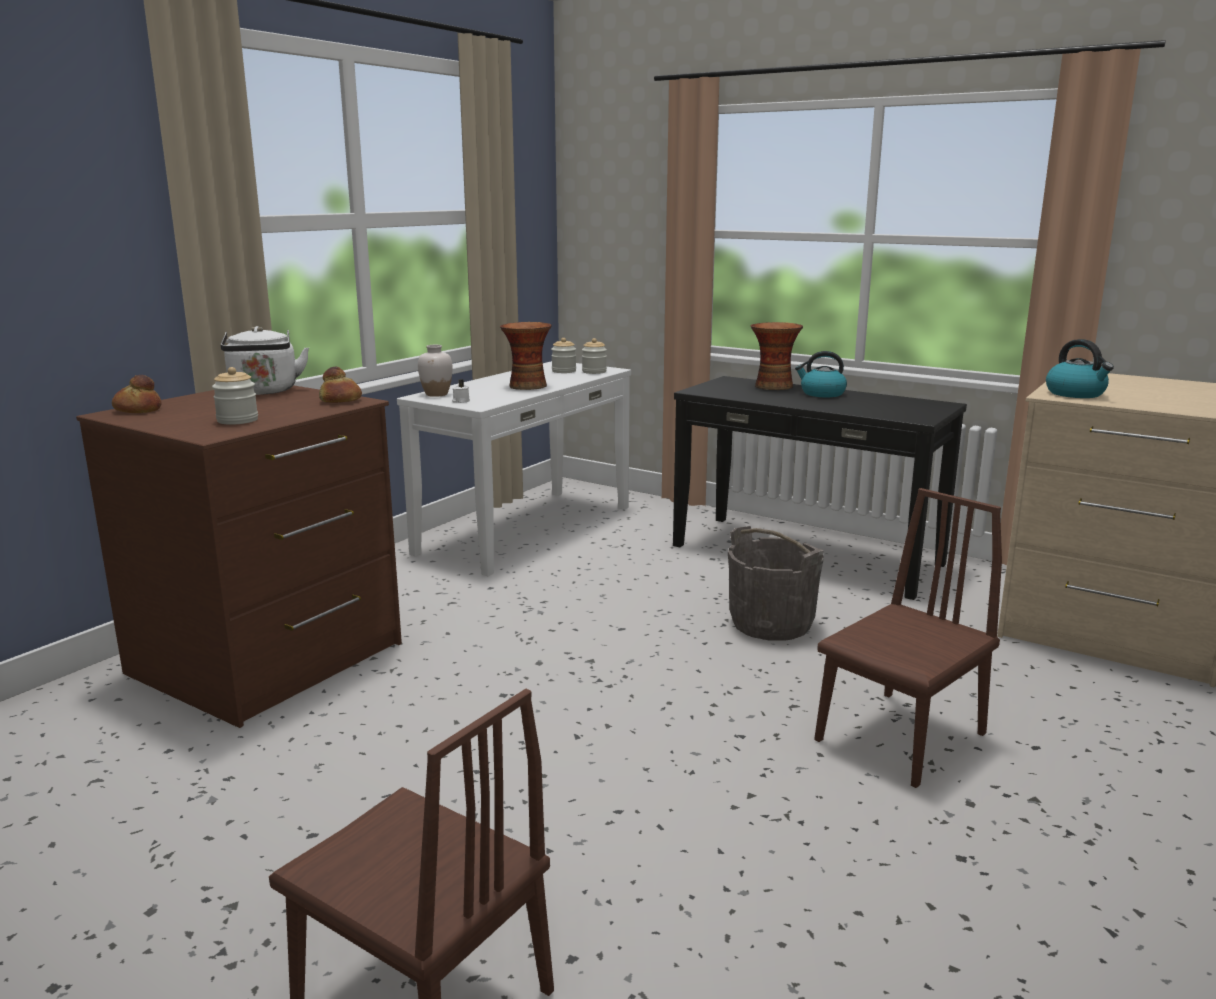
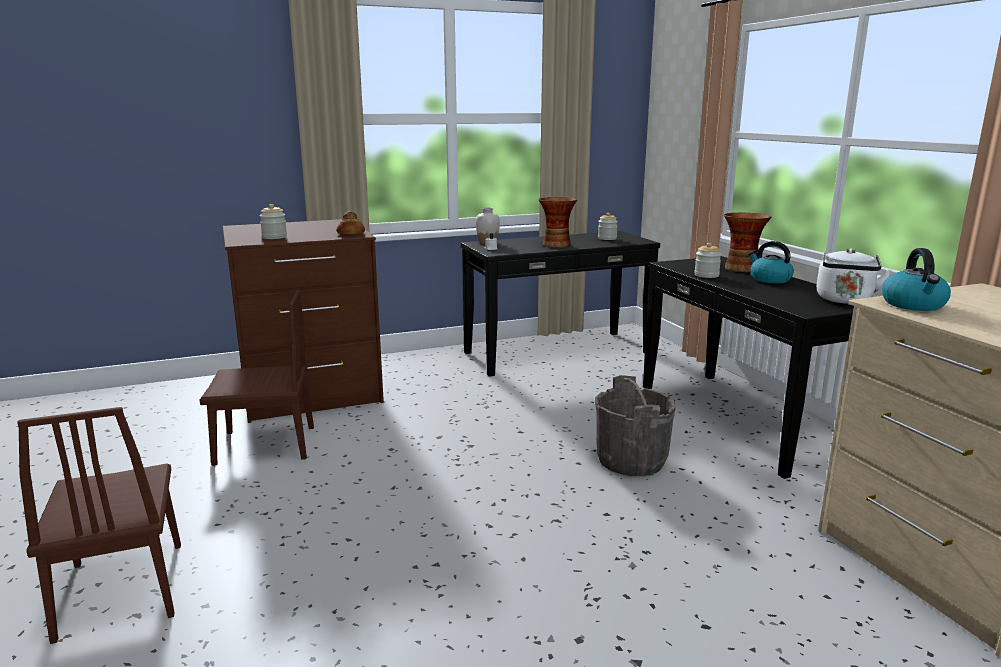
camera: 35 degrees right, 0 degrees up
bread [112,375,161,413] -> none
white kettle [221,326,309,395] -> white kettle moved to [817,249,892,304]
white console table [397,361,631,576] -> black console table [461,231,660,377]
jar [582,338,607,374] -> jar moved to [694,243,722,278]
brown chair [814,488,1002,788] -> brown chair moved to [199,290,314,466]

